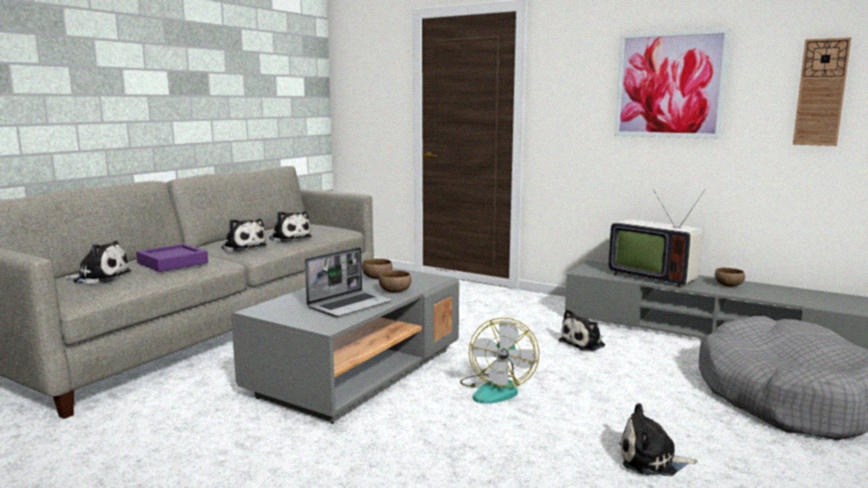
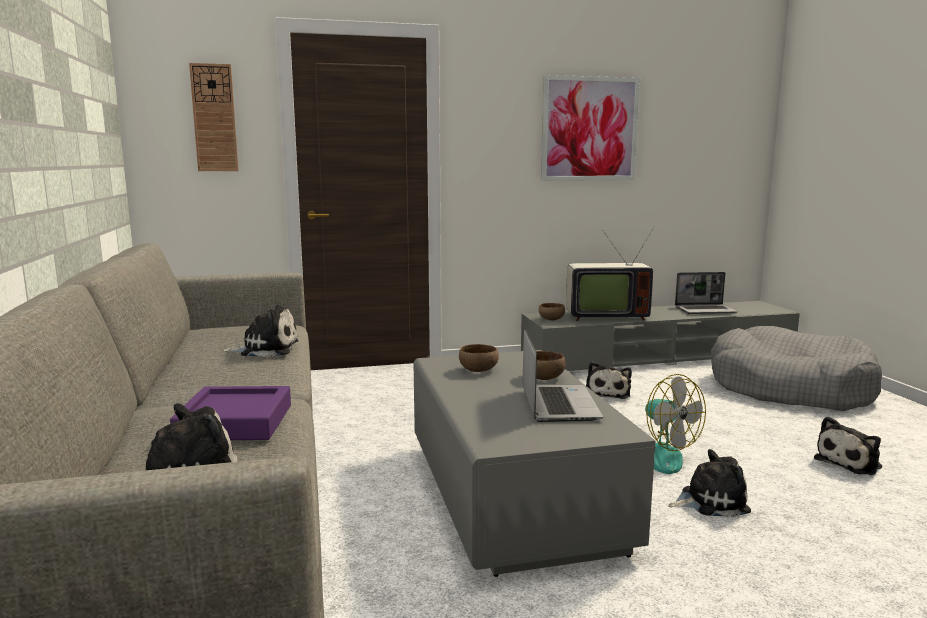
camera: 45 degrees left, 0 degrees up
plush toy [221,219,267,252] -> plush toy moved to [668,449,751,517]
brown bowl [715,268,745,287] -> brown bowl moved to [539,303,565,320]
wall clock [793,37,851,146] -> wall clock moved to [189,63,239,171]
none -> laptop [675,272,738,314]

